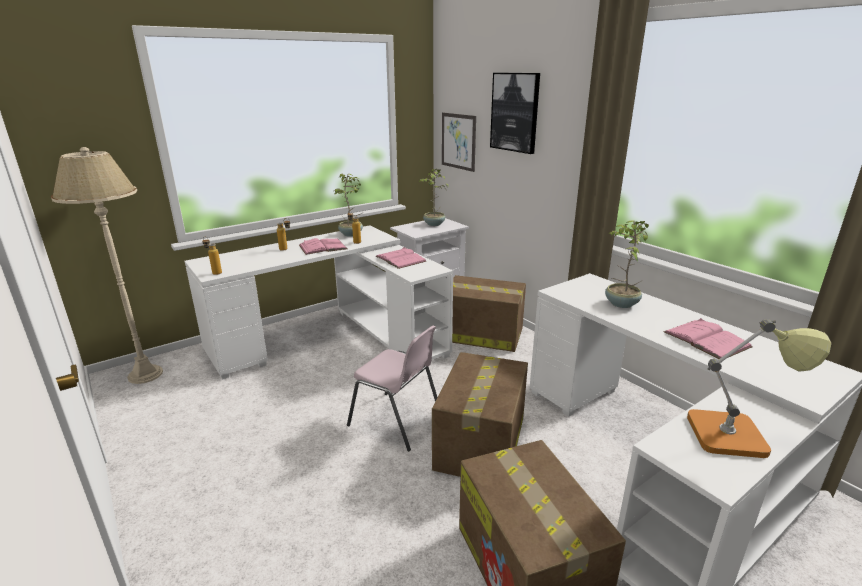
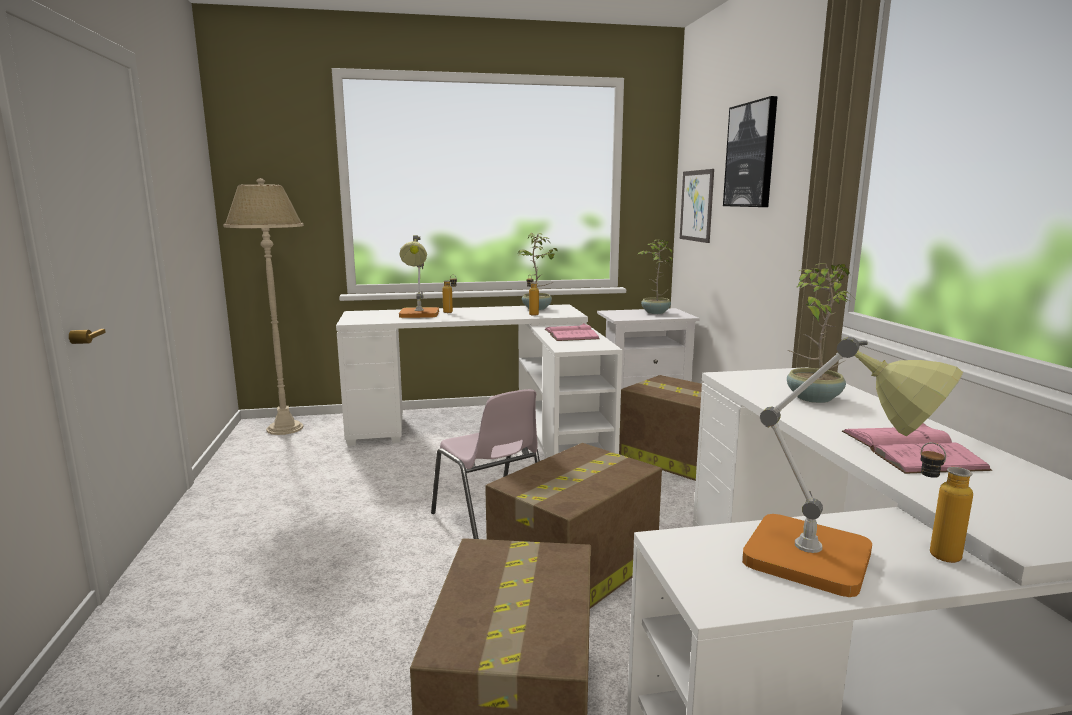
camera: 25 degrees right, 10 degrees down
bottle [202,237,222,275] -> bottle moved to [920,442,973,563]
pink book [299,238,347,255] -> none
none -> table lamp [399,235,439,318]

